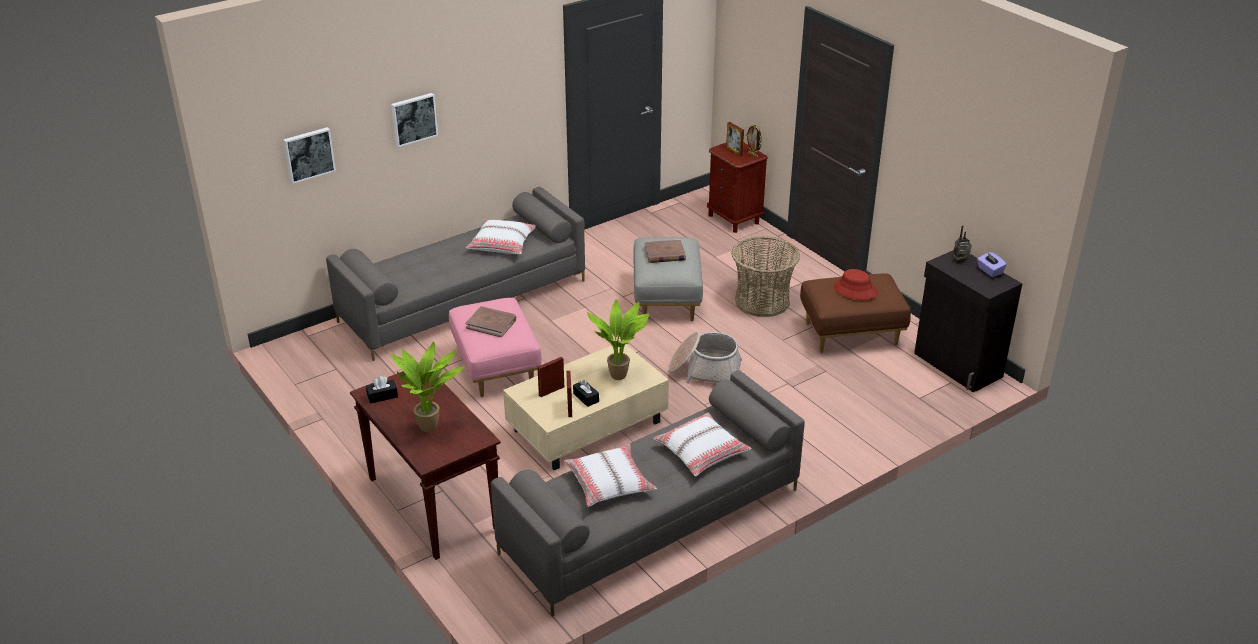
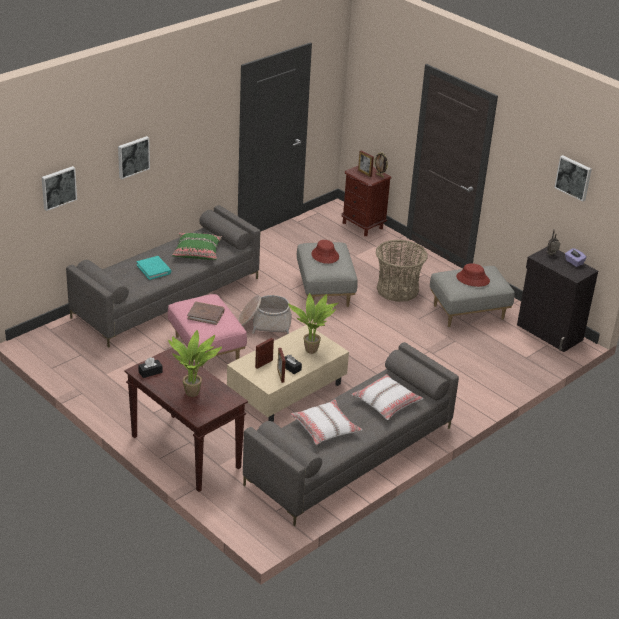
camera: 10 degrees left, 0 degrees up
white pillow [466,219,536,254] -> green pillow [172,233,222,260]
brown book [644,240,686,263] -> red hat [311,240,339,264]
basket [669,332,742,384] -> basket moved to [238,295,292,334]
brown ottoman [800,274,911,353] -> grey ottoman [430,266,515,327]
none -> turquoise book [136,256,171,280]
none -> picture [554,155,592,202]

